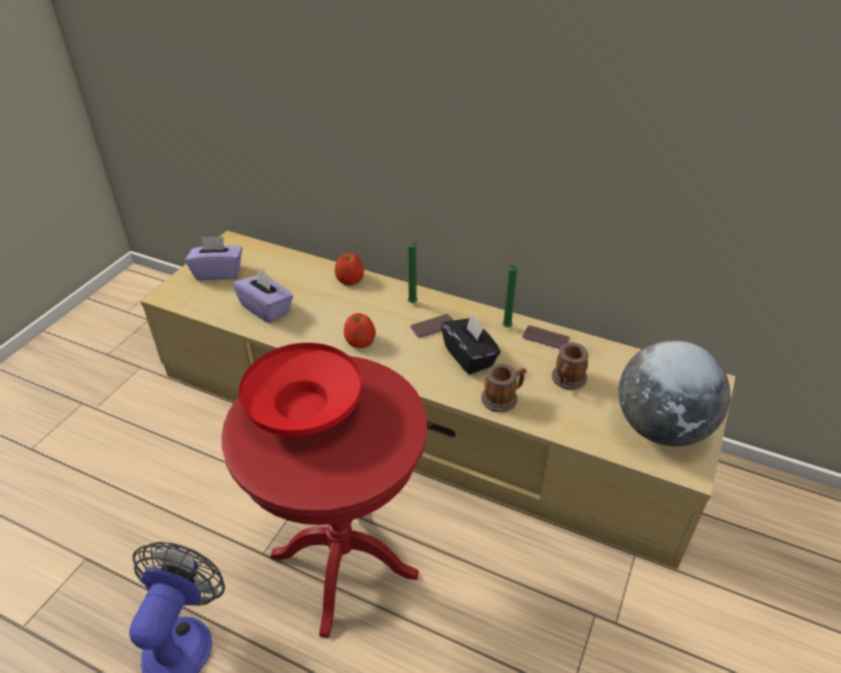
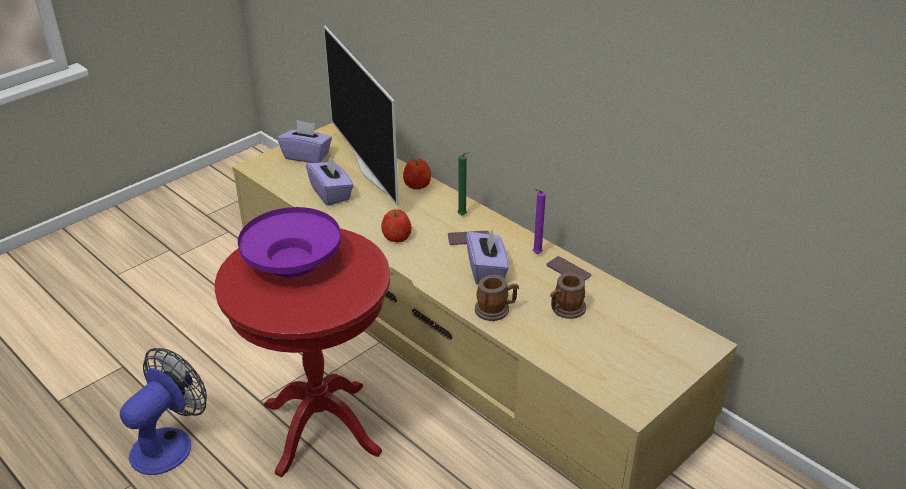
camera: 20 degrees right, 5 degrees down
red bowl [239,343,362,436] -> purple bowl [238,207,341,278]
black tissue box [441,314,501,375] -> purple tissue box [466,228,509,284]
green candle [502,264,517,327] -> purple candle [533,188,546,254]
globe [619,340,731,446] -> none
none -> television [324,26,399,206]

